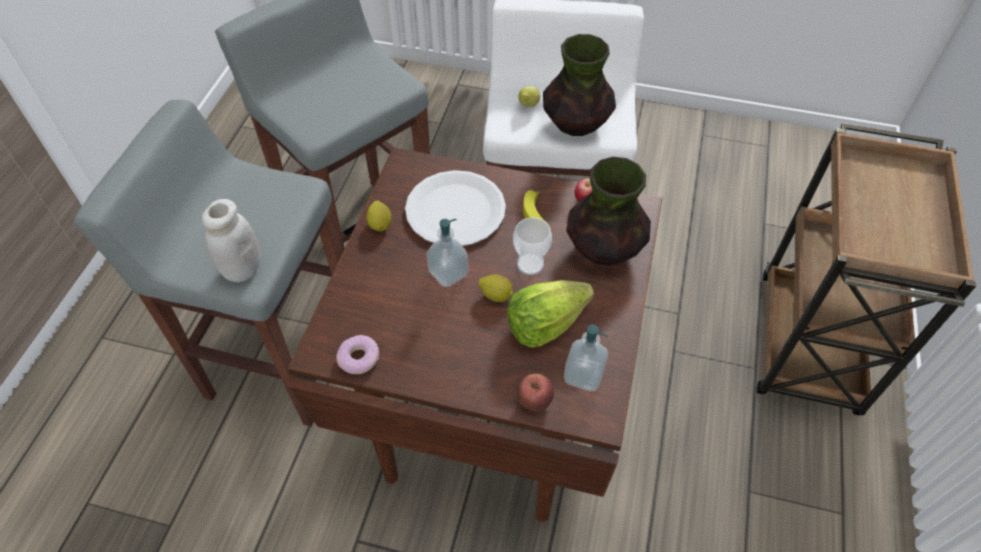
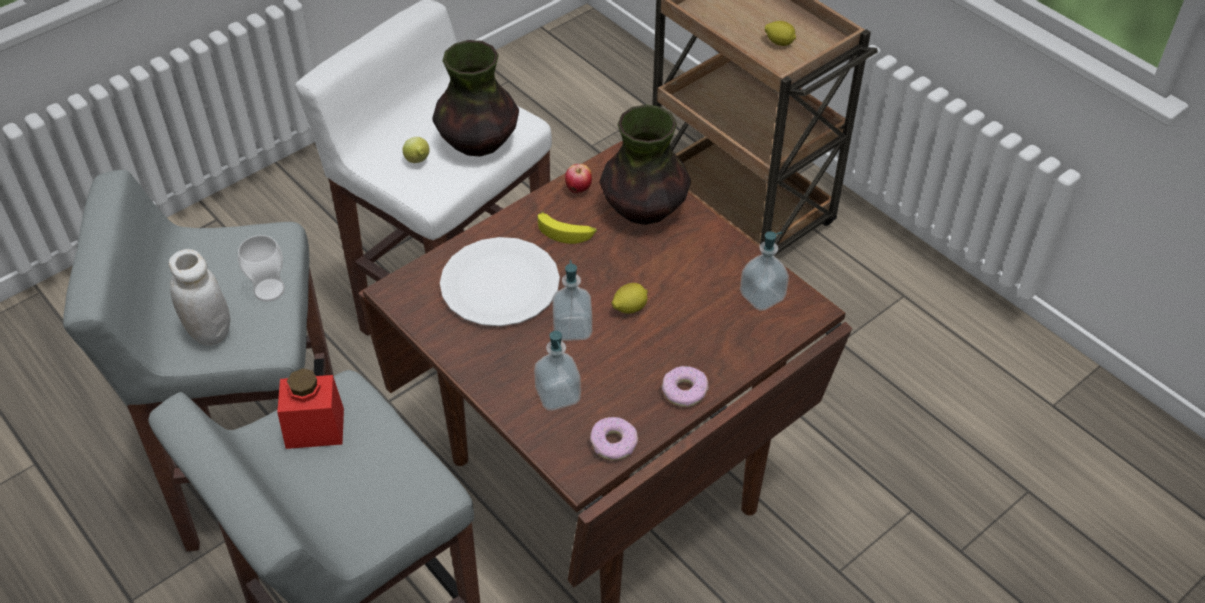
camera: 55 degrees left, 5 degrees down
white jar [202,199,260,282] -> white jar moved to [169,249,230,346]
lemon [367,200,391,231] -> lemon moved to [765,21,796,46]
lettuce [507,280,594,348] -> none
cup [513,217,552,275] -> cup moved to [238,235,285,302]
apple [517,374,554,411] -> none
none -> red jar [277,368,344,449]
none -> soap dispenser [534,331,581,411]
none -> donut [662,366,709,407]

